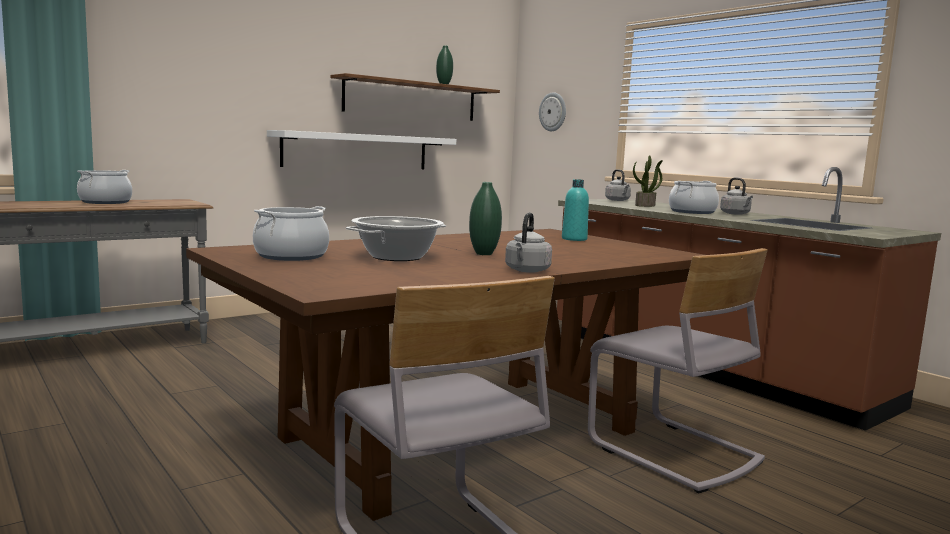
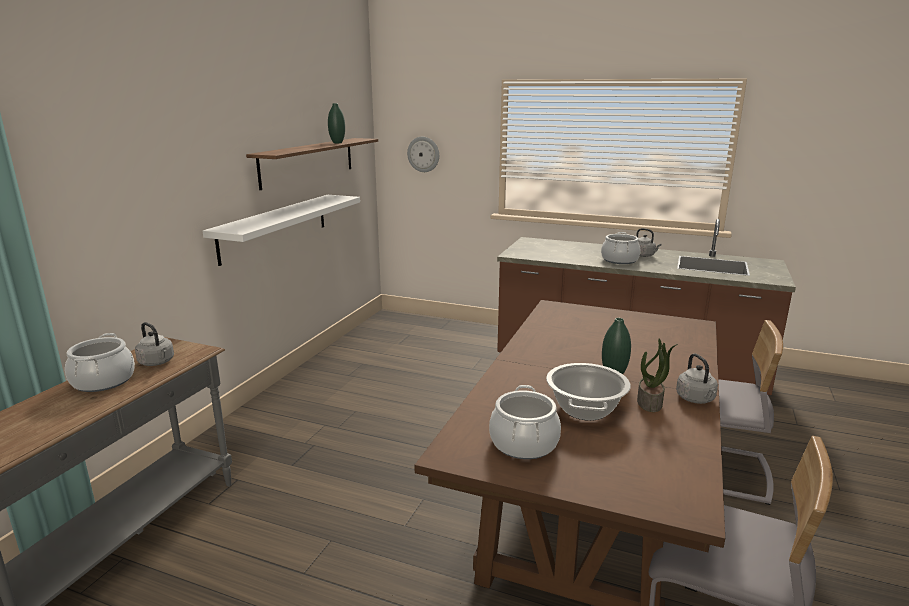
camera: 30 degrees left, 10 degrees up
turquoise bottle [562,179,589,241] -> none
grey kettle [605,169,631,201] -> grey kettle moved to [135,322,174,366]
potted plant [633,155,663,207] -> potted plant moved to [637,338,678,412]

